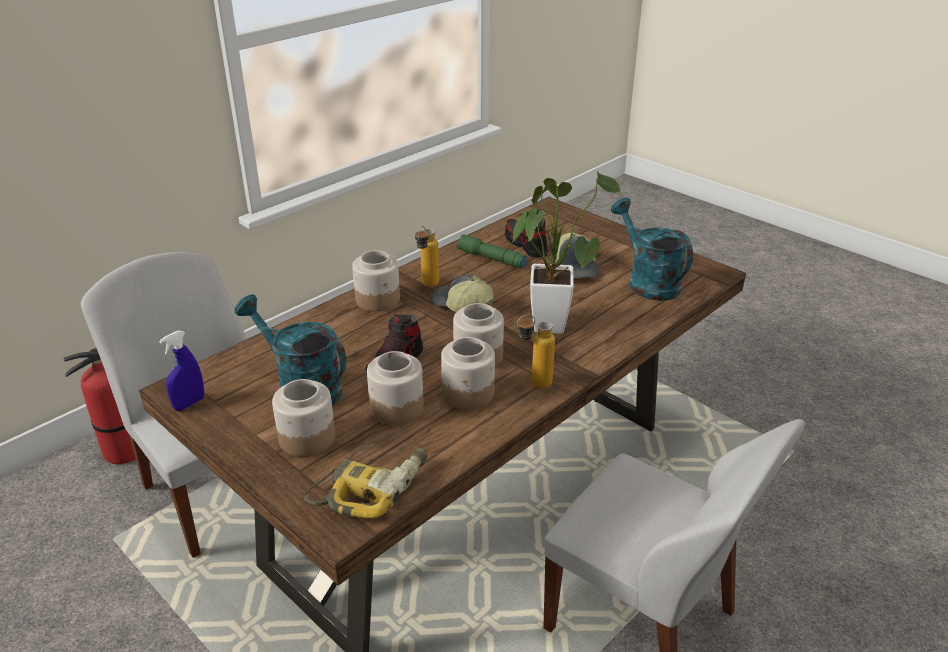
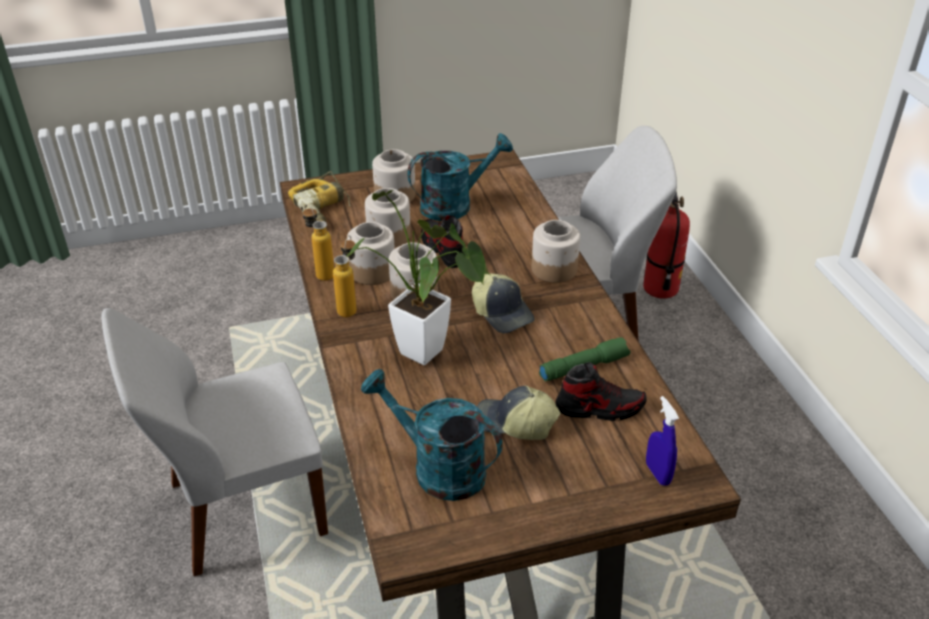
camera: 120 degrees right, 5 degrees up
blue spray bottle [159,330,204,411] -> blue spray bottle moved to [646,396,679,486]
bottle [415,226,439,287] -> bottle moved to [303,204,334,281]
cap [431,275,494,312] -> cap turned 75 degrees clockwise [472,273,535,334]
turquoise watering can [611,198,693,301] -> turquoise watering can turned 150 degrees counterclockwise [361,369,503,501]

